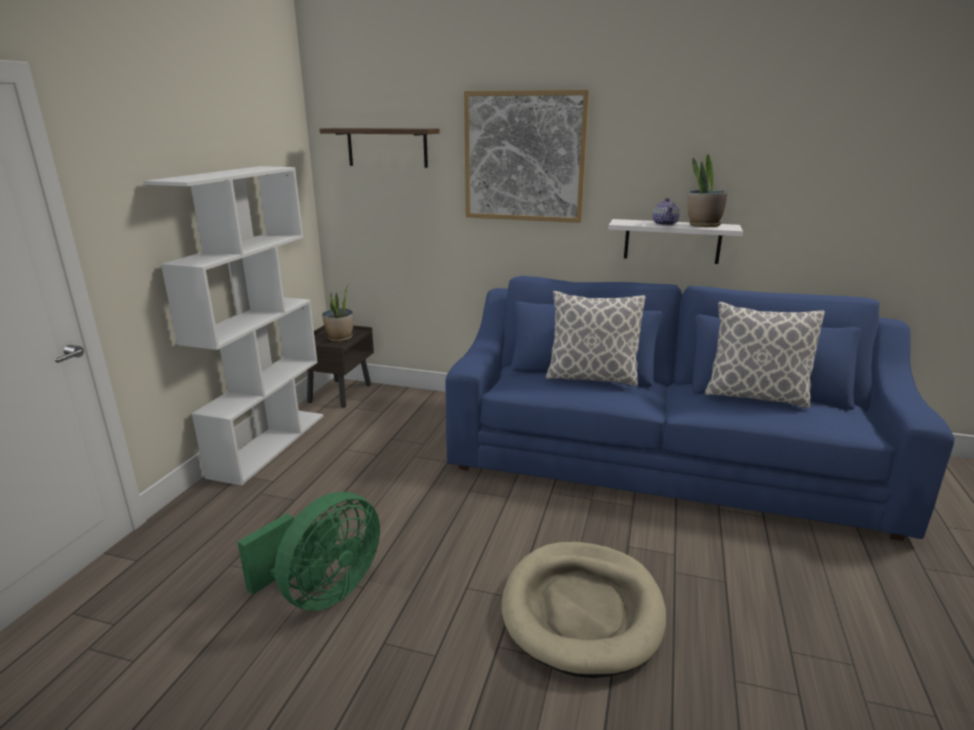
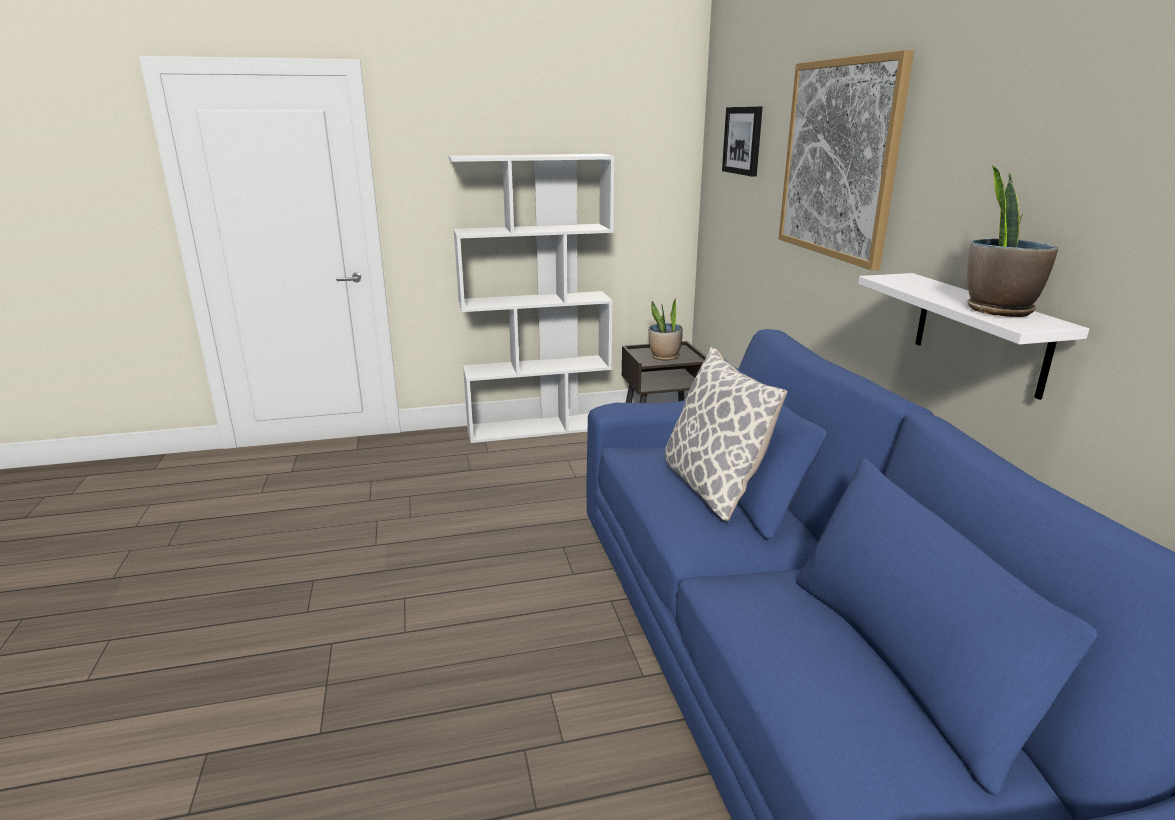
camera: 60 degrees right, 0 degrees up
green fan [237,492,380,611] -> none
shelf [319,128,440,168] -> picture [722,107,763,177]
beige dog bed [501,542,666,678] -> none
teapot [652,198,680,226] -> none
pillow [704,302,825,408] -> none

